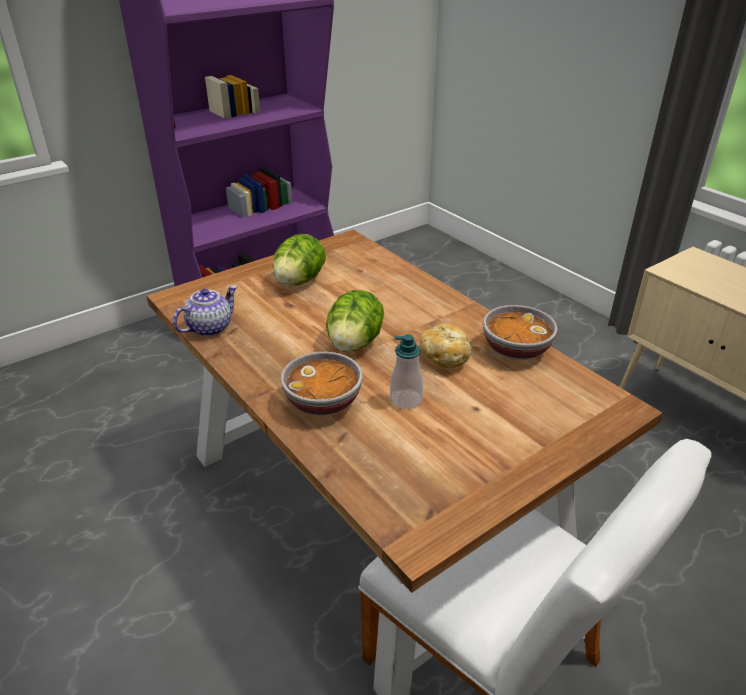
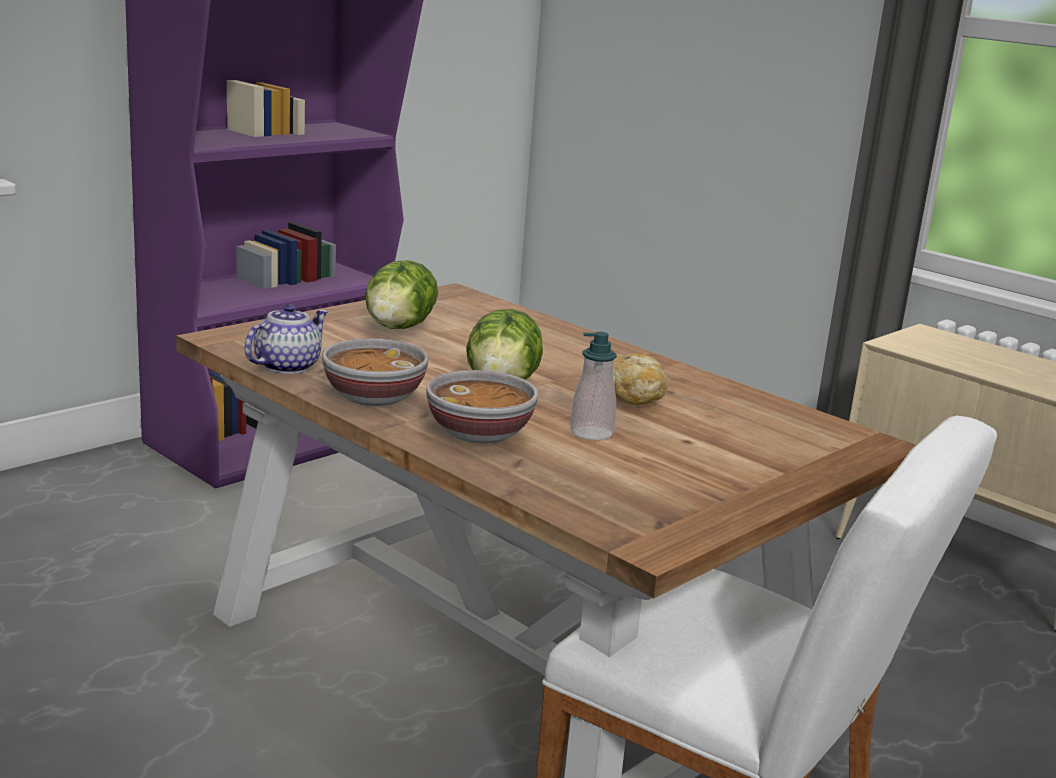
camera: 10 degrees left, 15 degrees down
bowl [483,305,558,360] -> bowl moved to [322,338,428,406]

